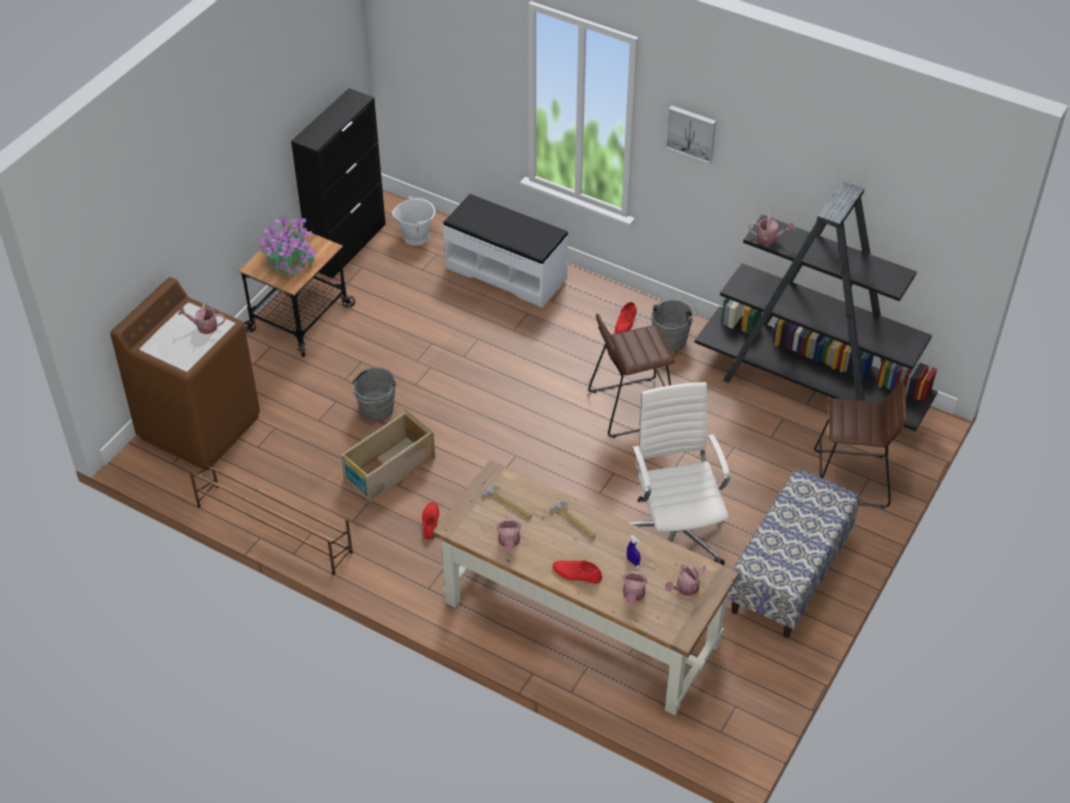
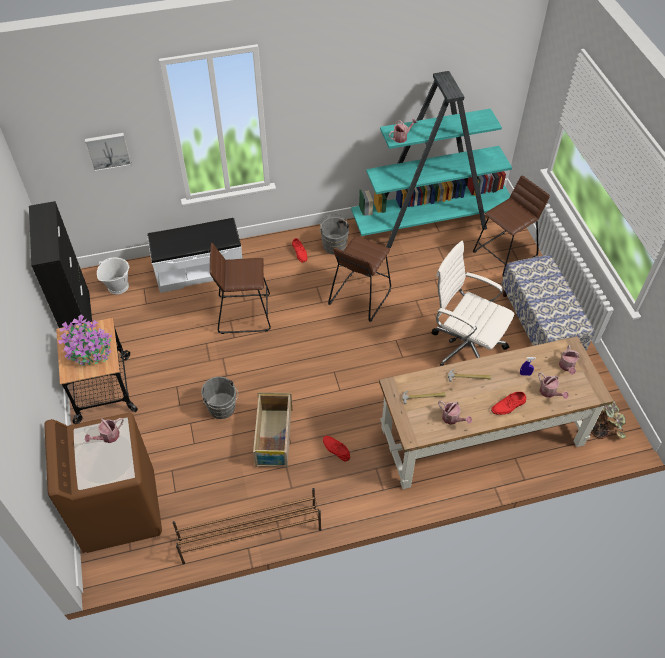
camera: 45 degrees left, 5 degrees up
picture [666,105,716,164] -> picture moved to [85,133,131,172]
black bookcase [695,181,938,431] -> turquoise bookcase [351,71,512,248]
none -> brown stool [210,243,271,334]
none -> potted plant [591,401,626,439]

